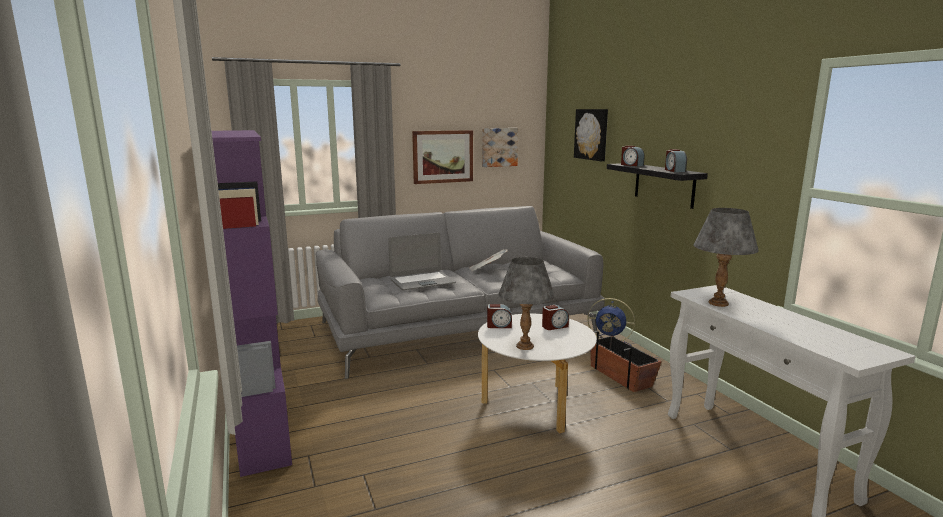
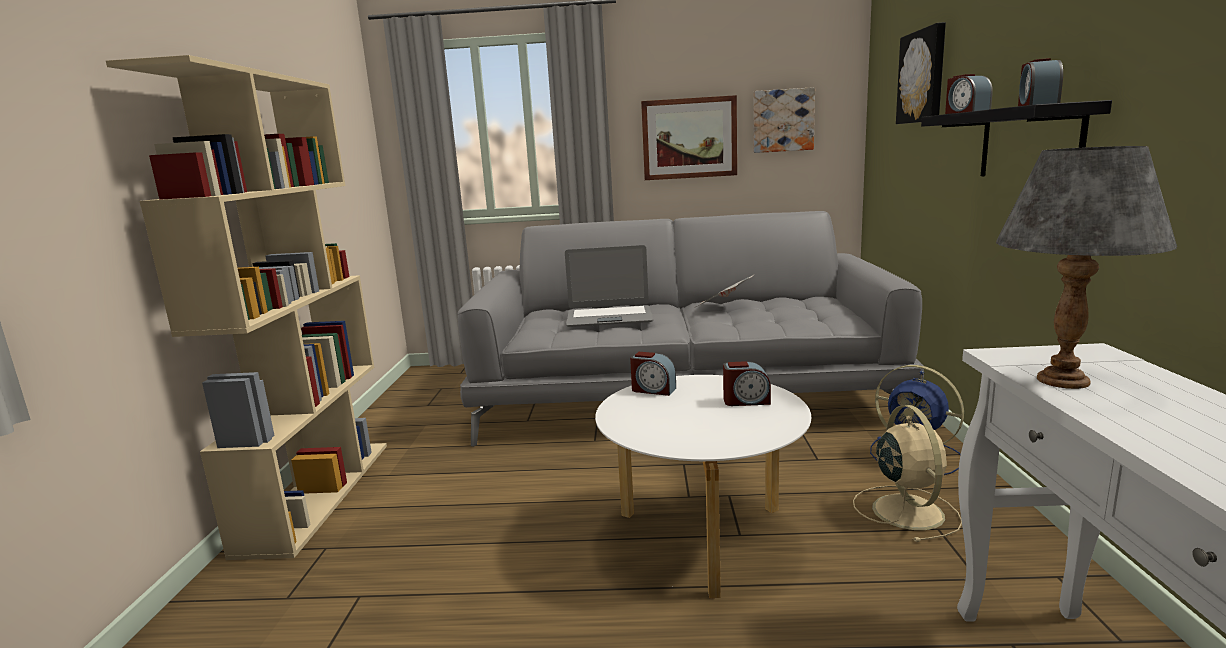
camera: 25 degrees right, 0 degrees up
purple bookcase [212,130,292,477] -> beige bookcase [106,55,387,560]
grey table lamp [498,257,555,350] -> none
planter [590,331,662,392] -> beige fan [853,405,962,542]

